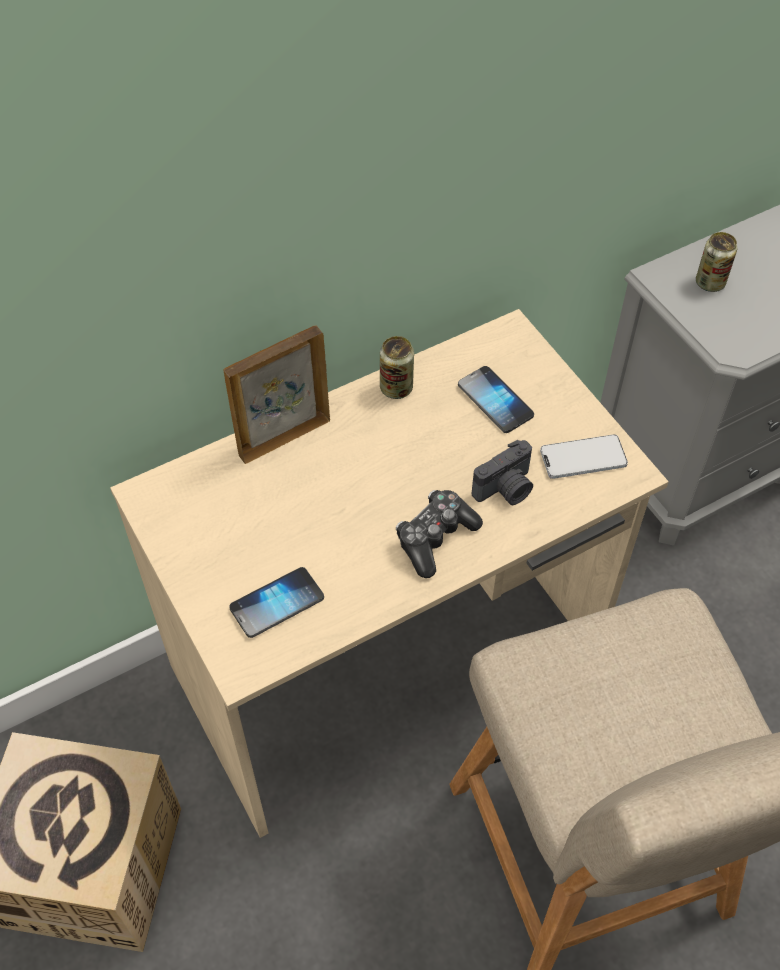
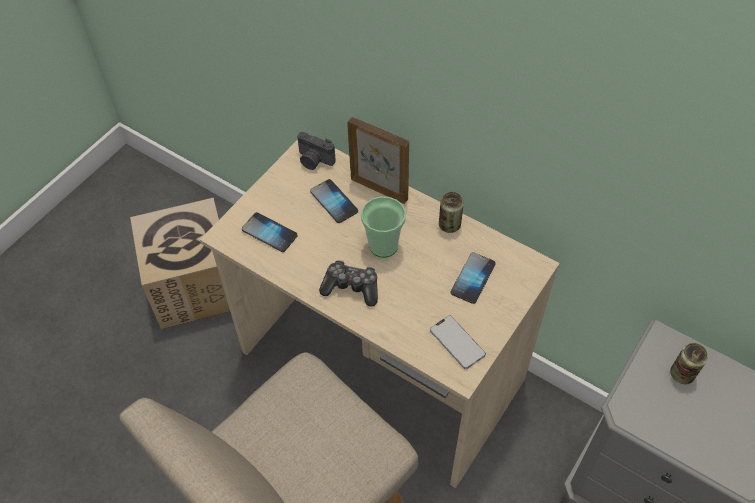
camera: 65 degrees right, 0 degrees up
camera [472,440,533,505] -> camera moved to [297,132,336,170]
none -> phone [310,179,358,223]
none -> cup [361,196,406,258]

